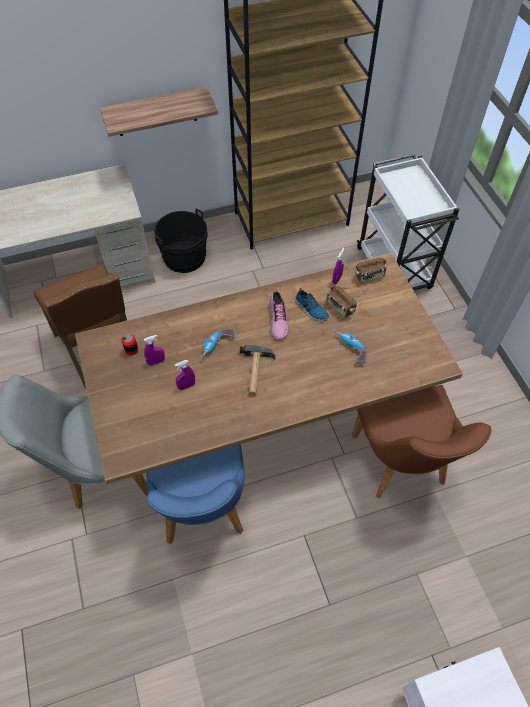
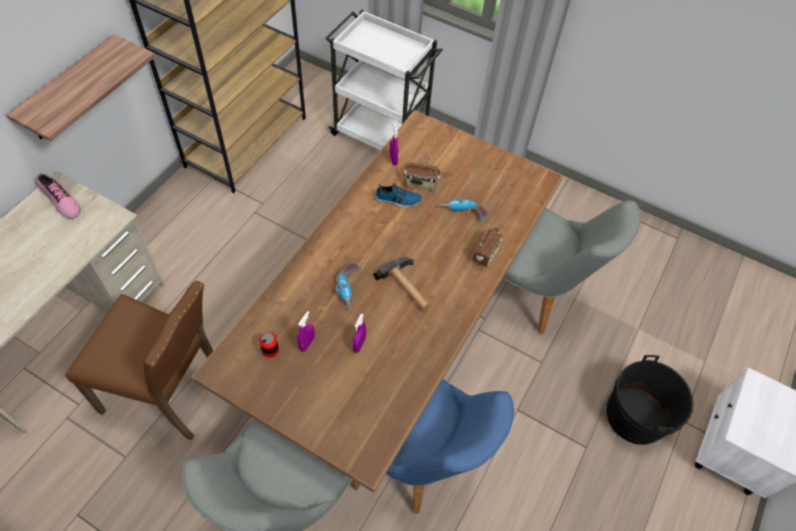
camera: 45 degrees left, 0 degrees up
black bucket [154,208,208,273] -> black bucket moved to [607,355,694,445]
shoe [270,290,289,340] -> shoe moved to [37,174,81,219]
brown chair [352,385,491,499] -> grey chair [503,200,641,334]
radio [355,250,386,284] -> radio moved to [472,225,503,267]

